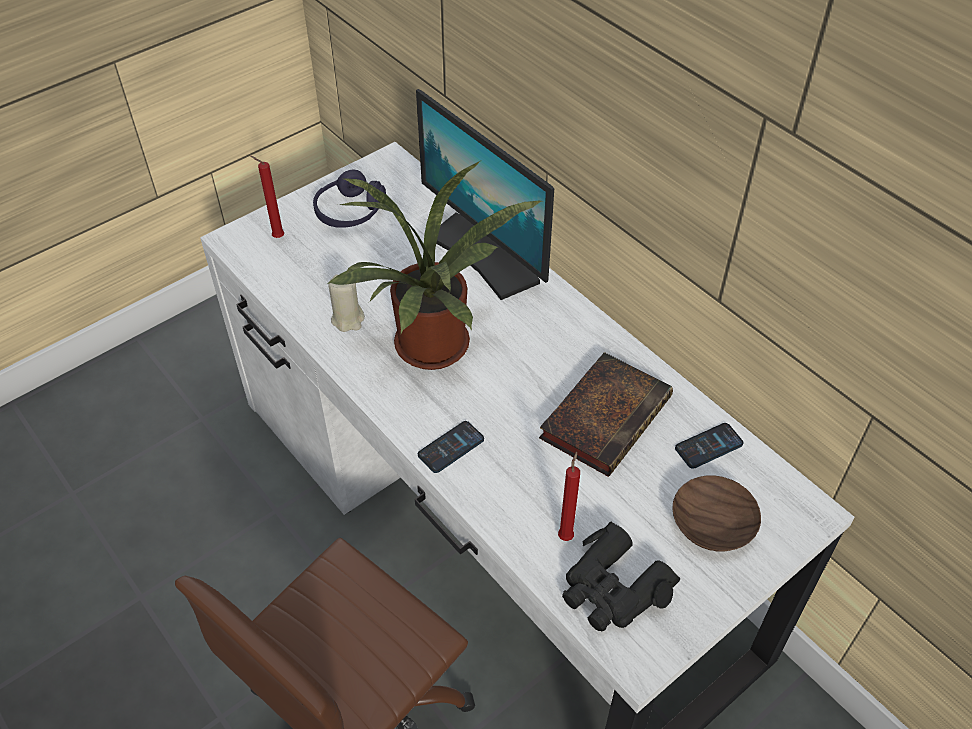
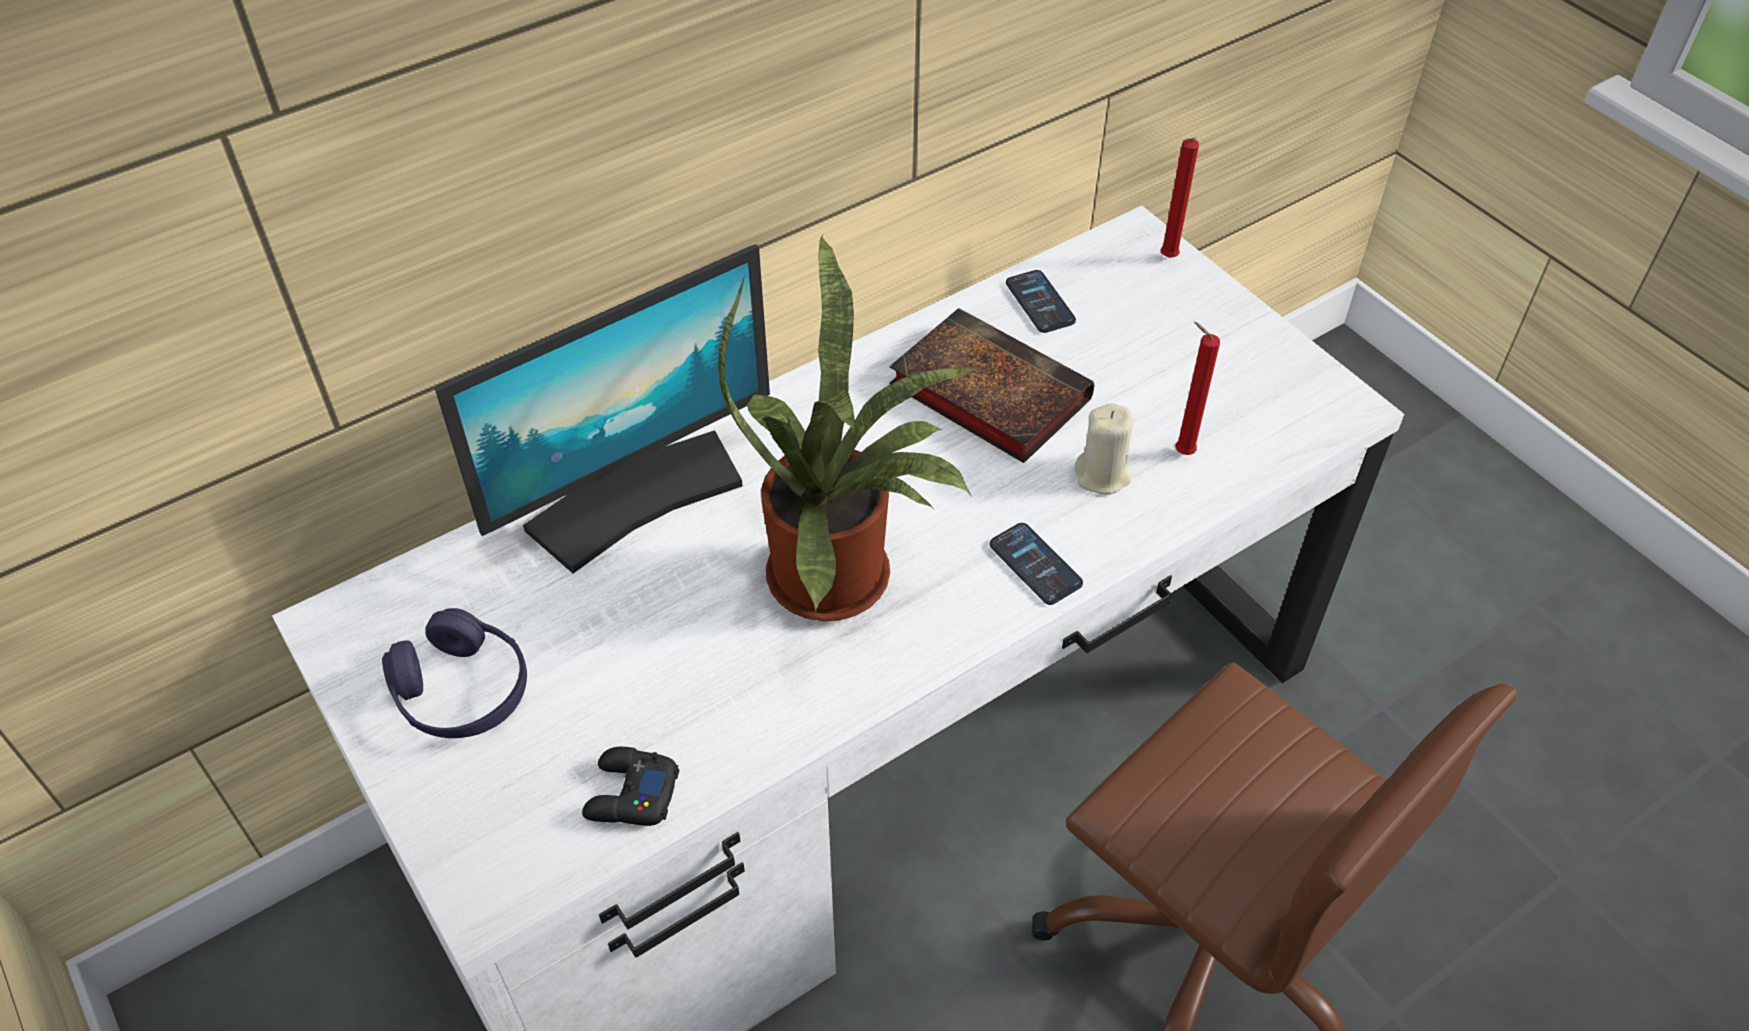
camera: 85 degrees left, 0 degrees up
red candle [250,156,284,238] -> red candle moved to [1160,138,1199,258]
beige candle [328,275,365,332] -> beige candle moved to [1075,403,1133,494]
black binoculars [562,521,680,631] -> none
brown bowl [672,476,761,551] -> none
none -> black game controller [582,747,679,826]

